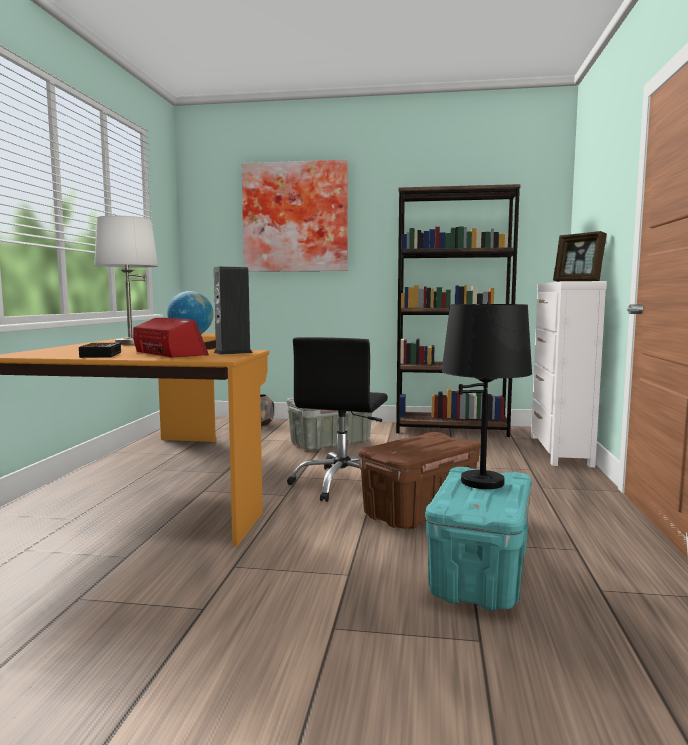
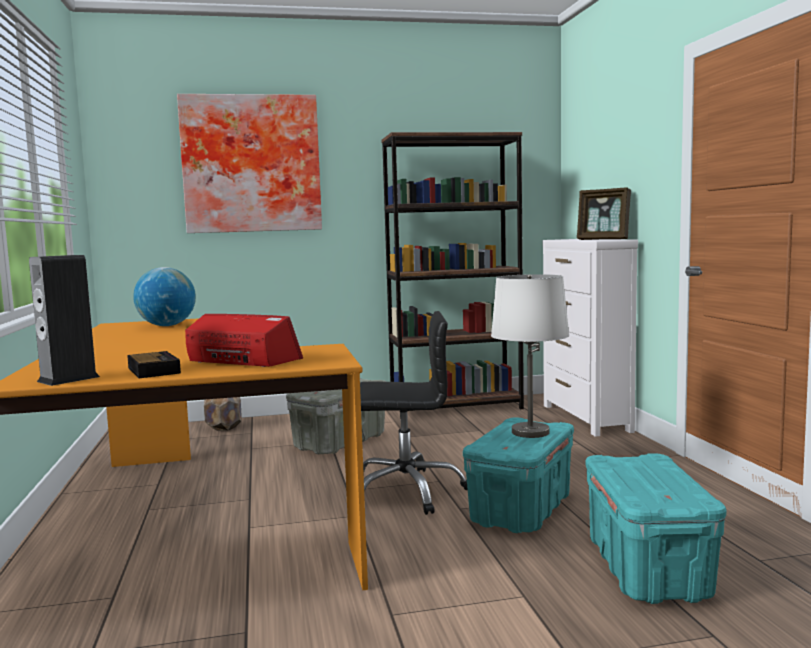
camera: 20 degrees left, 0 degrees up
white table lamp [94,216,158,345] -> white table lamp moved to [491,274,569,438]
speaker [214,266,253,355] -> speaker moved to [29,255,100,386]
black office chair [287,337,388,502] -> black office chair turned 90 degrees counterclockwise [360,311,468,515]
brown storage box [358,432,480,529] -> turquoise storage box [463,417,574,533]
black table lamp [442,302,532,489] -> none

